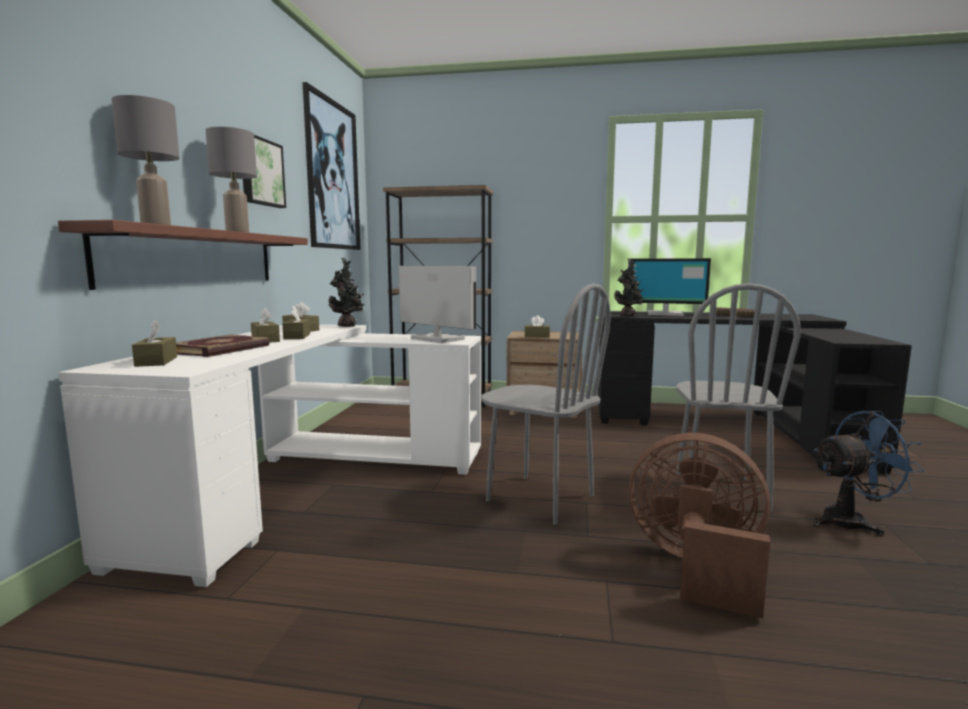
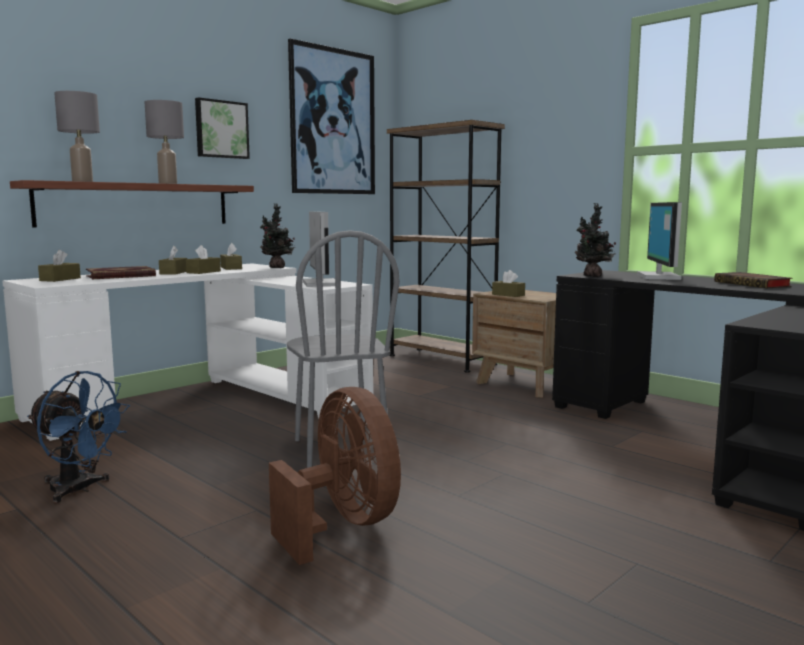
camera: 35 degrees right, 0 degrees up
monitor [628,258,711,316] -> monitor turned 45 degrees clockwise [637,202,682,280]
grey chair [676,283,801,512] -> none
blue fan [813,411,925,536] -> blue fan moved to [27,371,130,503]

